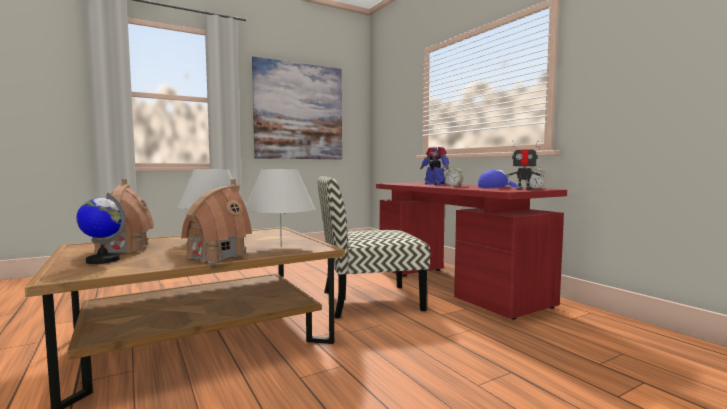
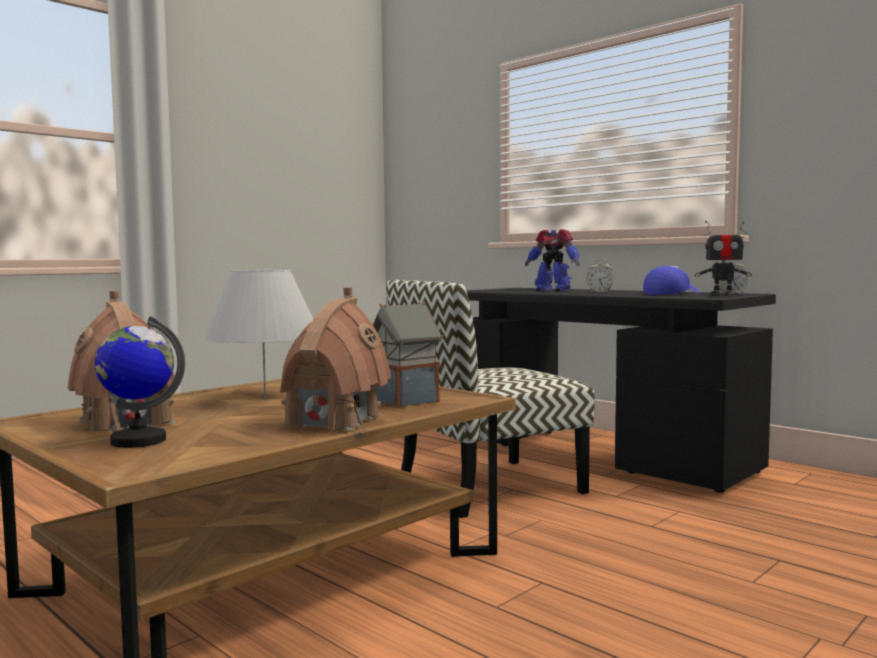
camera: 15 degrees left, 0 degrees up
white table lamp [246,169,316,247] -> toy house [373,301,443,408]
picture [252,56,342,159] -> none
red desk [376,182,567,320] -> black desk [466,288,776,493]

